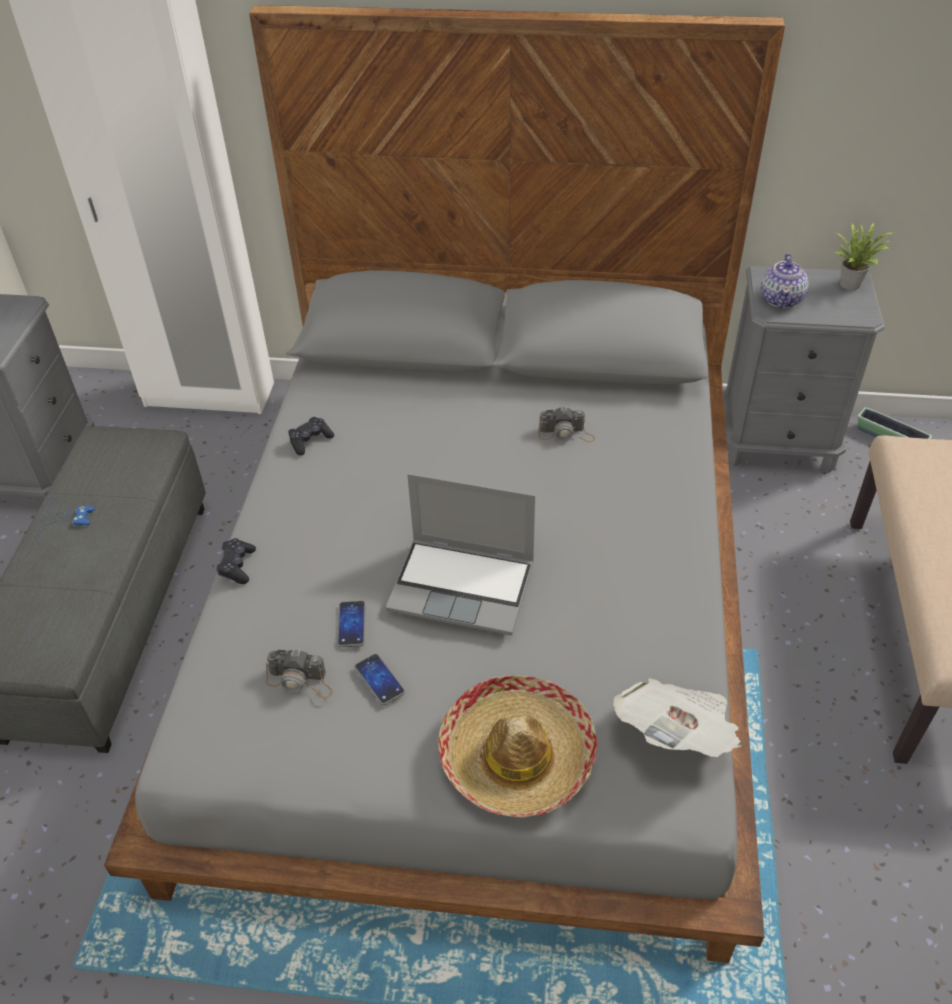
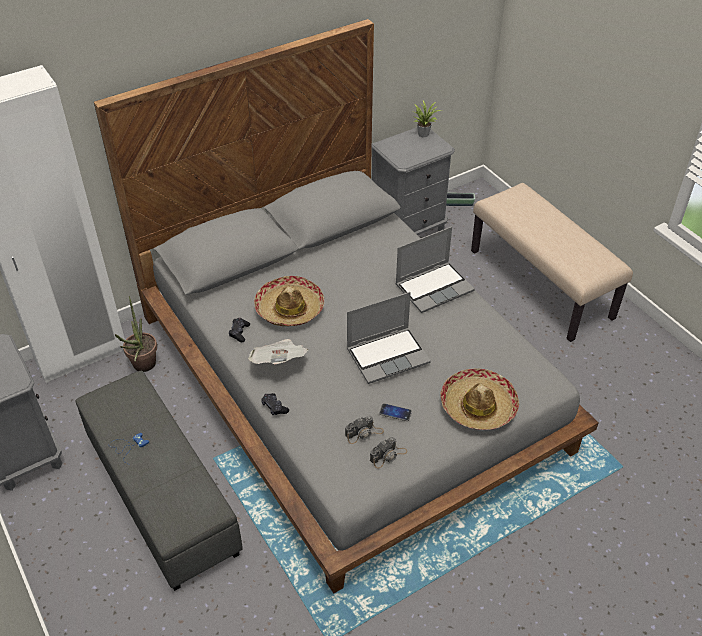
camera: 40 degrees left, 0 degrees up
phone [337,601,366,647] -> none
camera [538,406,595,442] -> camera moved to [370,437,408,468]
newspaper [613,678,742,757] -> newspaper moved to [248,339,308,364]
teapot [761,254,809,308] -> none
none -> potted plant [115,297,157,372]
none -> hat [254,276,324,326]
none -> laptop [395,227,475,313]

